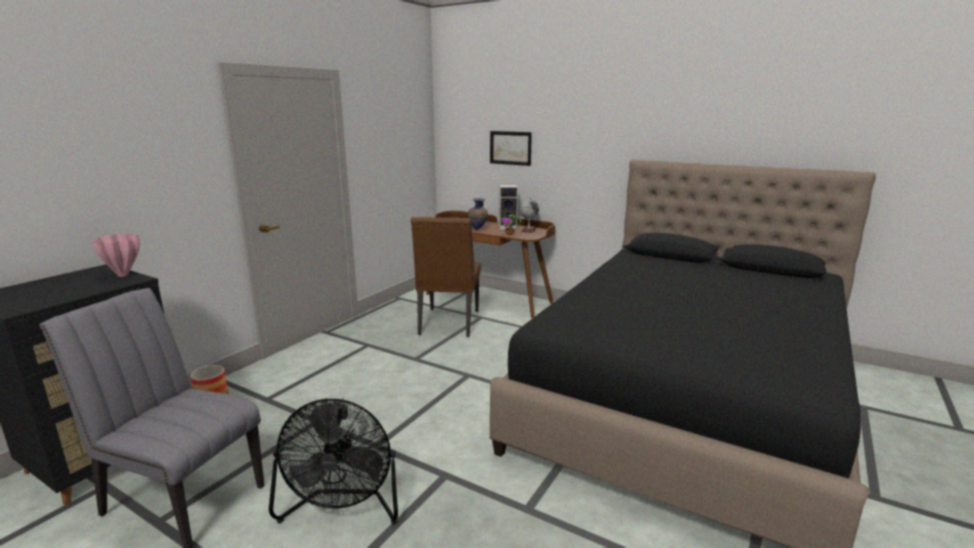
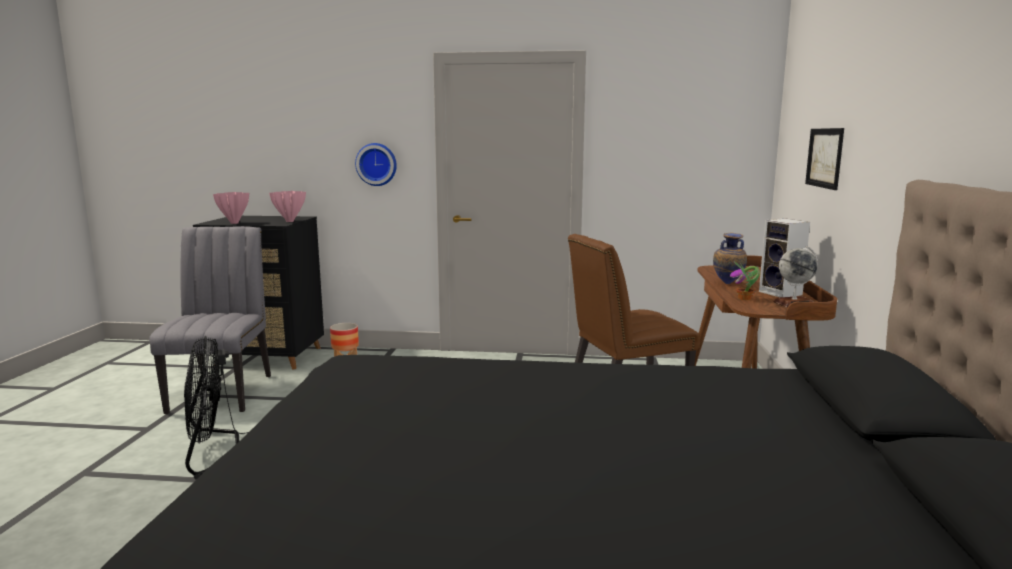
camera: 65 degrees right, 5 degrees down
none -> pink vase [213,192,249,224]
none -> wall clock [355,143,397,186]

